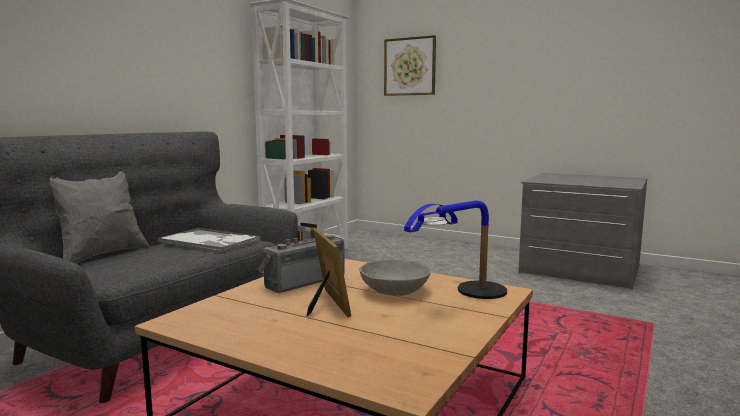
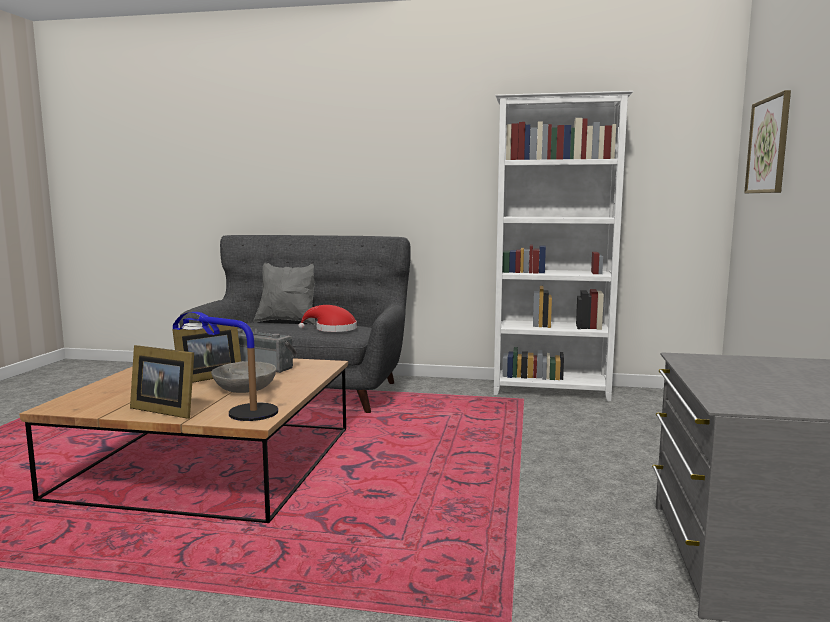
camera: 70 degrees right, 0 degrees up
tray [158,228,260,253] -> red hat [298,305,357,332]
none -> picture frame [130,345,194,419]

